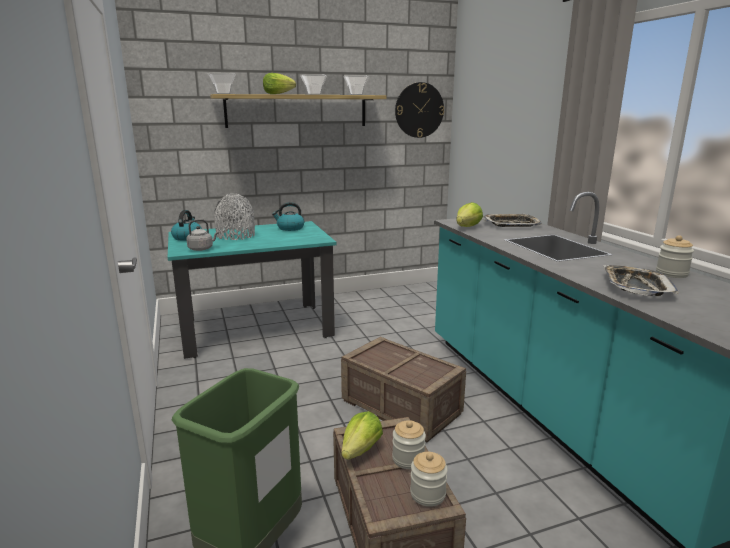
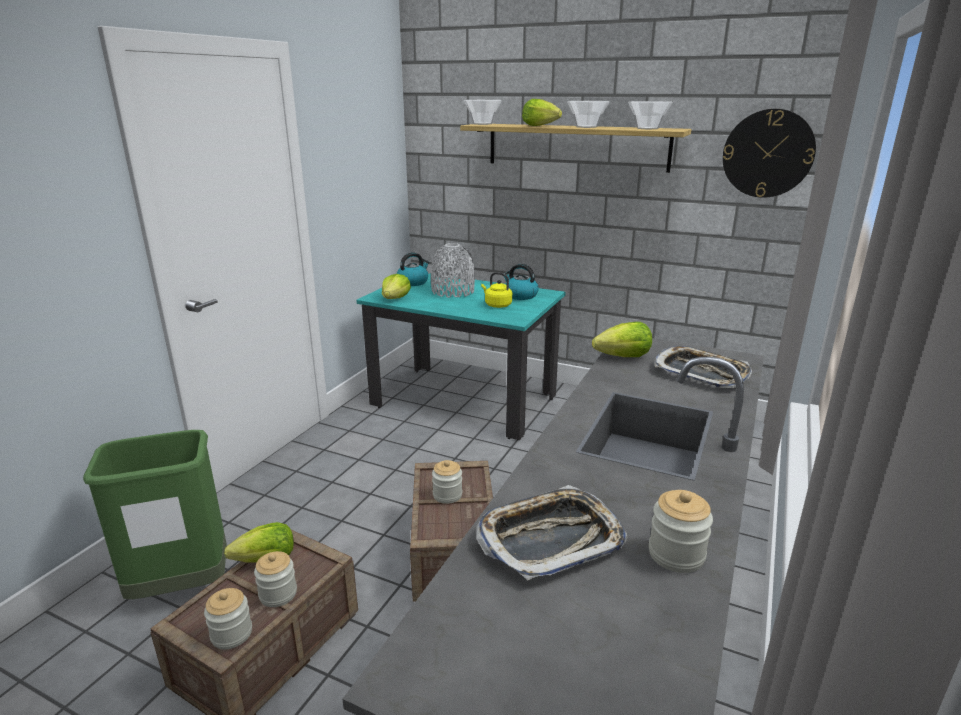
camera: 45 degrees right, 5 degrees up
grey kettle [186,219,219,251] -> lettuce [382,274,411,299]
none -> jar [432,460,462,504]
none -> yellow kettle [481,272,512,308]

